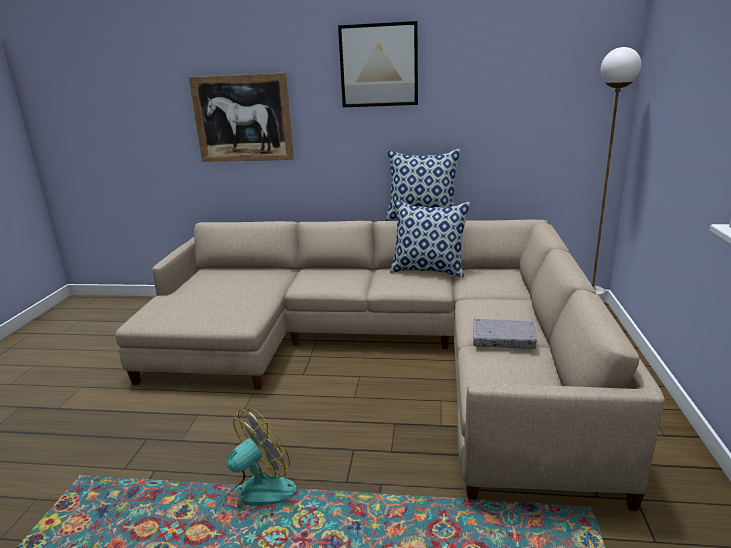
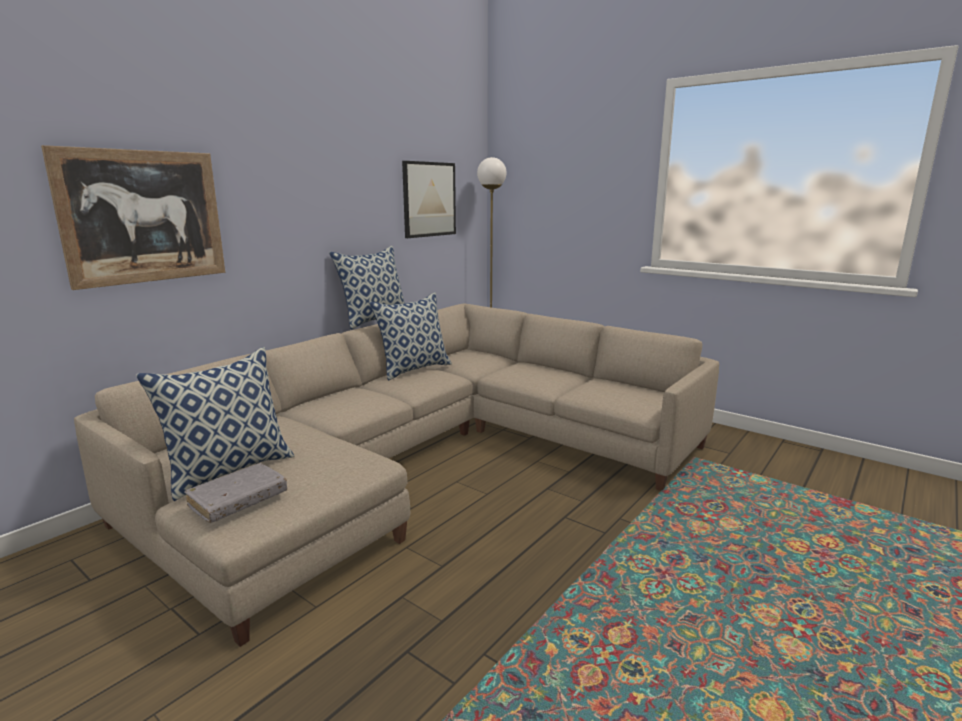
camera: 60 degrees left, 5 degrees down
fan [215,408,297,524] -> none
picture [338,21,418,107] -> picture moved to [402,161,456,238]
grey book [473,319,537,349] -> grey book moved to [184,463,287,523]
none -> pillow [136,347,294,501]

